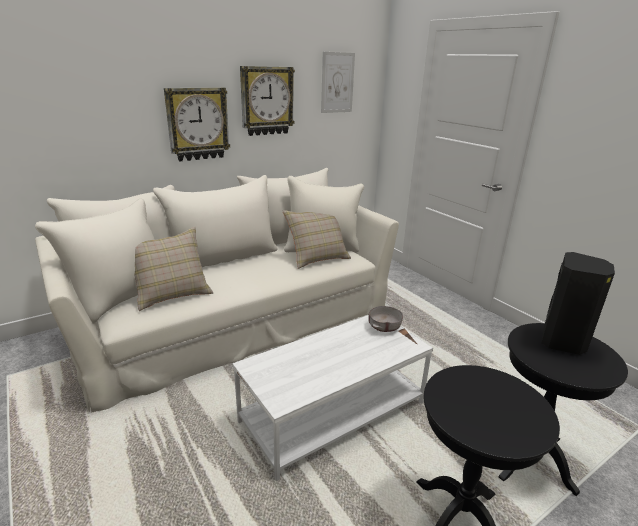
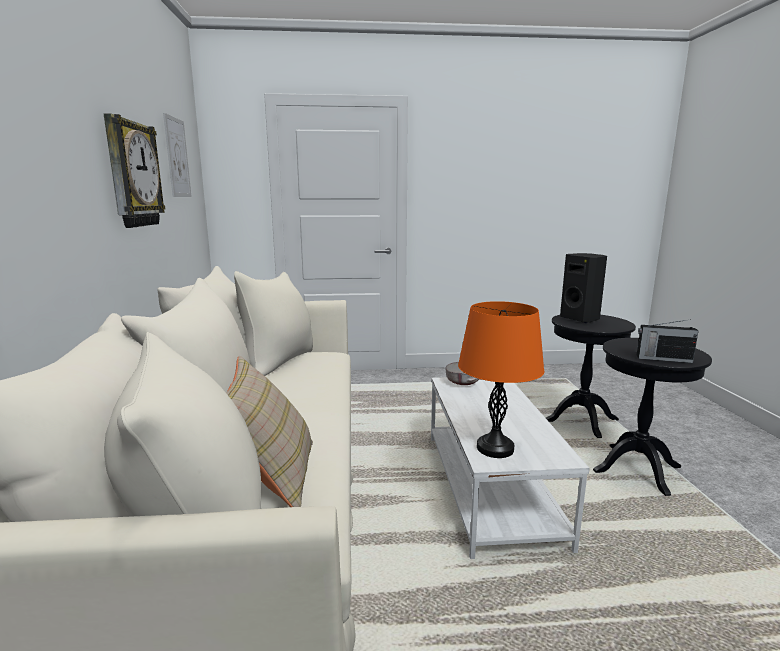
camera: 60 degrees left, 10 degrees down
wall clock [164,88,230,161] -> none
beige pillow [283,210,351,269] -> none
none -> orange table lamp [458,301,544,458]
none -> radio [636,319,698,363]

